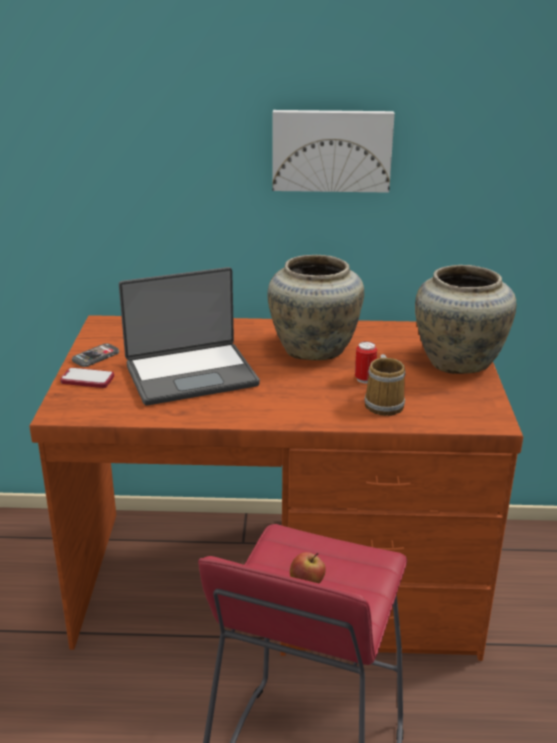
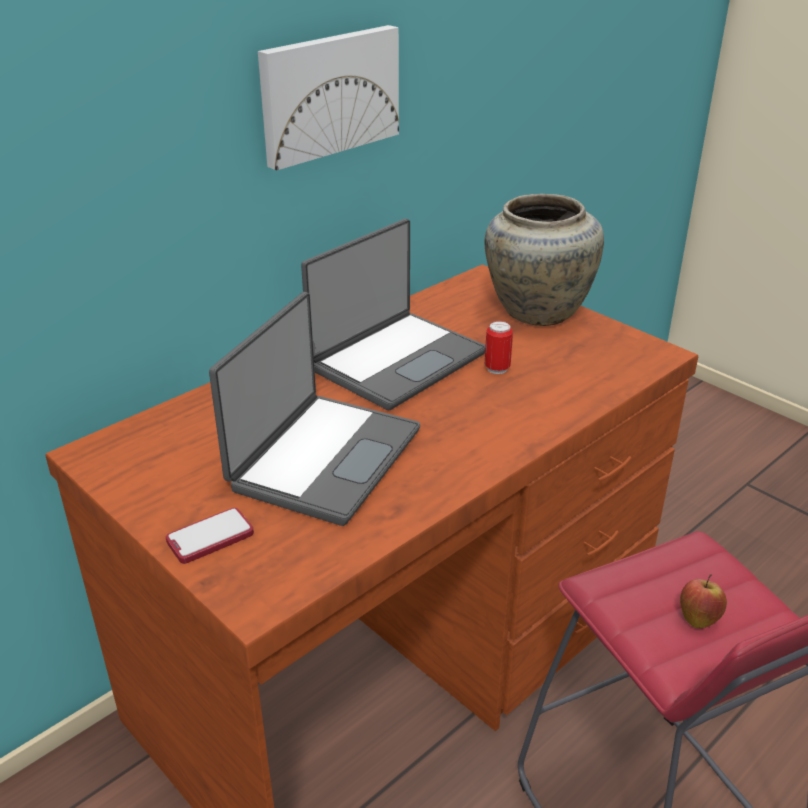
camera: 45 degrees left, 5 degrees up
phone [72,343,119,367] -> none
beige vase [267,255,364,360] -> laptop [301,219,486,410]
mug [364,354,406,416] -> none

